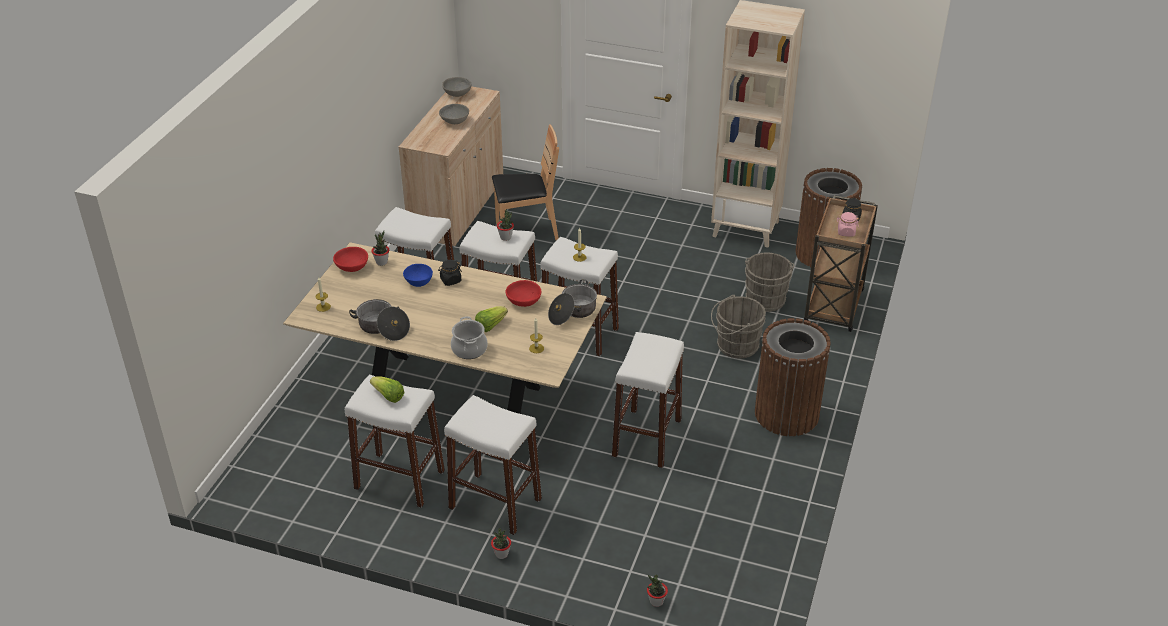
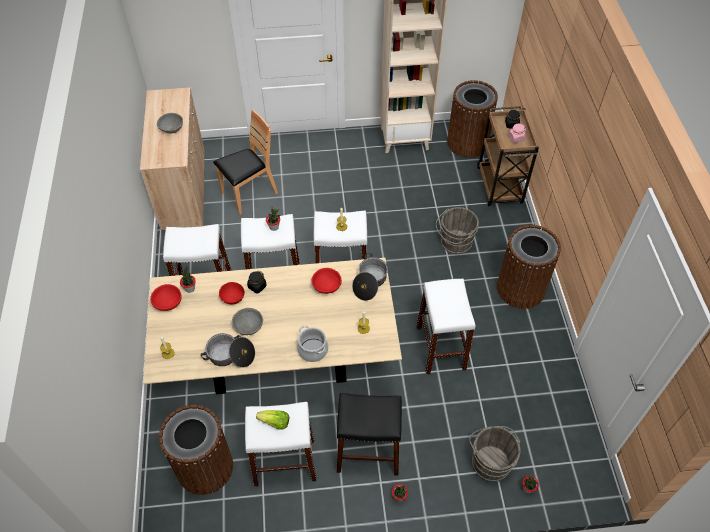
camera: 25 degrees left, 15 degrees up
blue bowl [403,264,433,287] -> red bowl [219,282,245,304]
grey bowl [442,77,471,97] -> grey bowl moved to [232,308,263,335]
white stool [444,395,542,535] -> black stool [337,393,402,476]
lettuce [475,306,508,332] -> none
grey bucket [745,253,794,312] -> grey bucket moved to [469,426,521,482]
none -> brown trash can [159,405,233,495]

